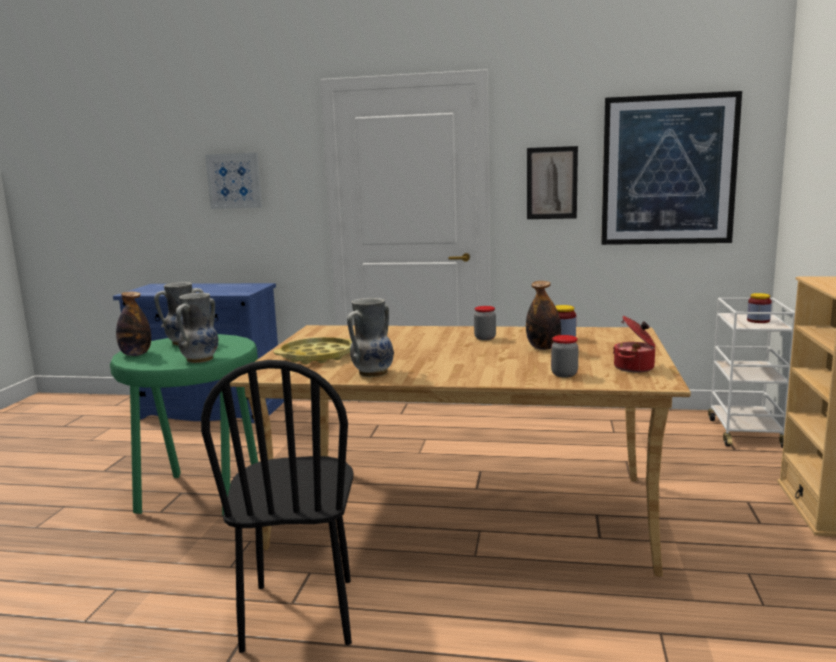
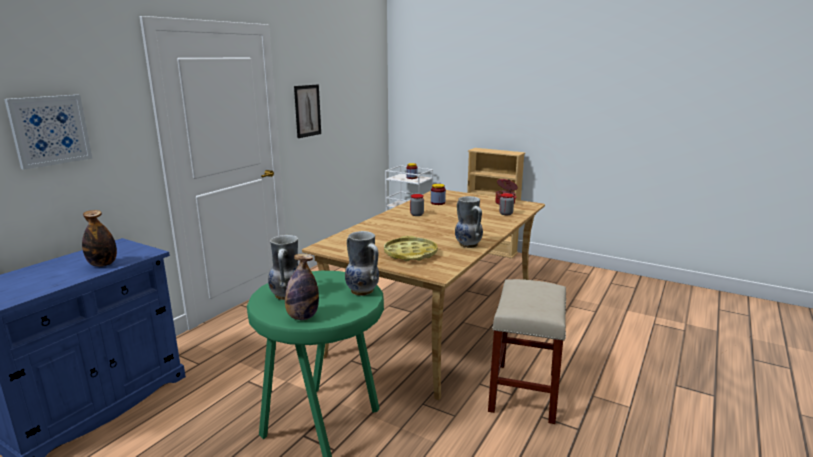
camera: 70 degrees left, 5 degrees up
black chair [201,360,354,653] -> beige stool [488,279,566,424]
bottle [526,281,561,350] -> bottle moved to [82,210,117,267]
picture [601,91,742,245] -> none

